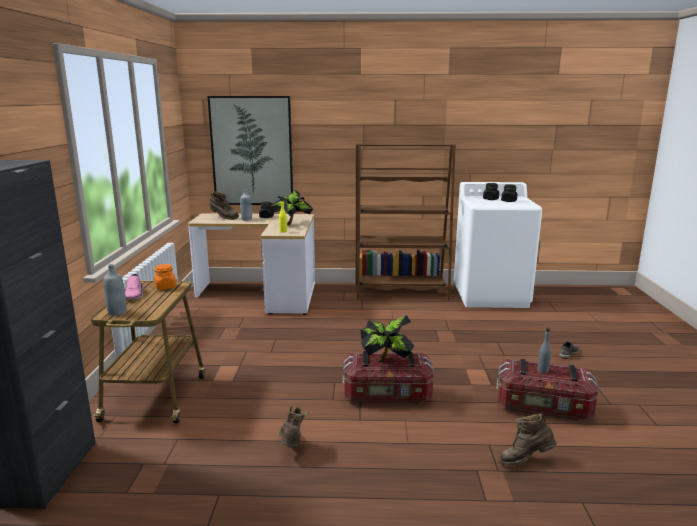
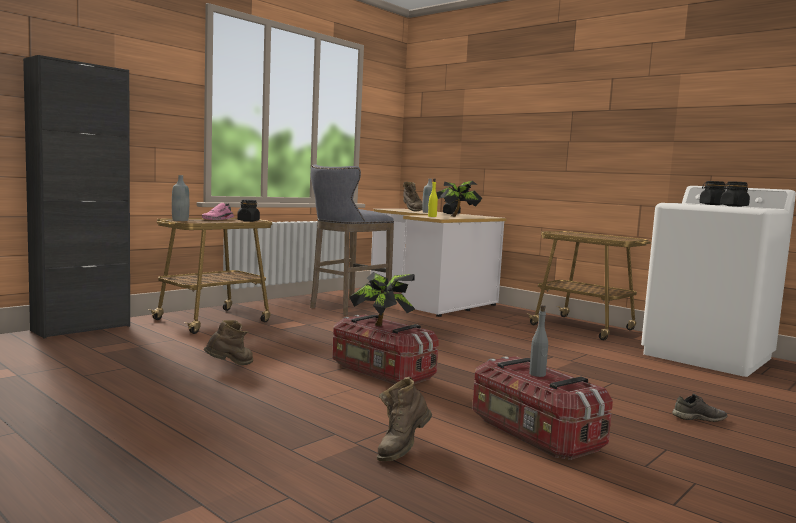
camera: 40 degrees right, 10 degrees down
orange jar [154,264,176,290] -> black jar [237,199,260,222]
picture [207,96,293,205] -> none
brown bookcase [356,144,455,301] -> cart [526,231,651,340]
brown boot [499,413,557,466] -> brown boot turned 90 degrees counterclockwise [377,377,432,461]
none -> grey stool [310,165,394,316]

